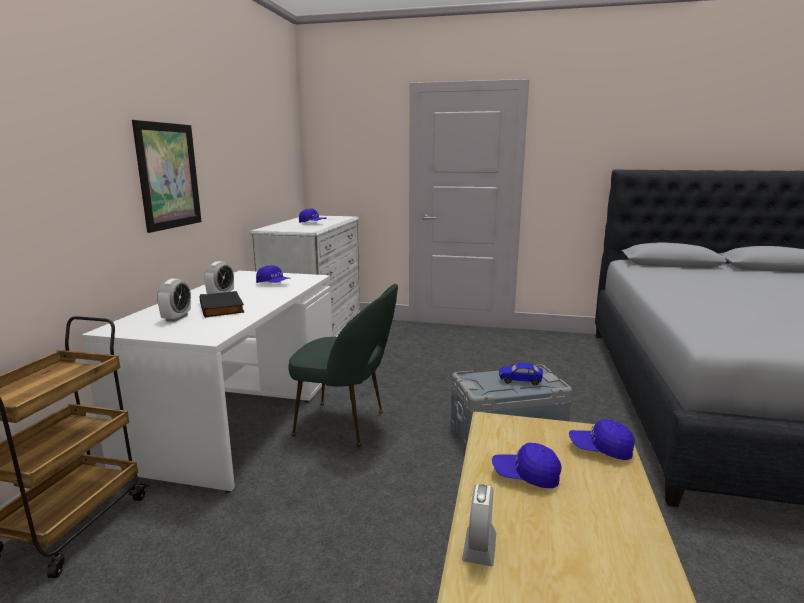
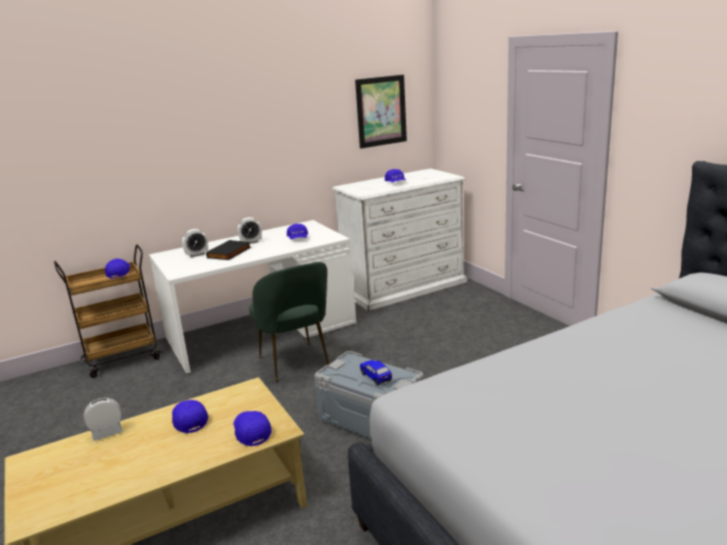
camera: 50 degrees right, 5 degrees up
picture [132,120,202,233] -> picture moved to [355,75,407,148]
none -> blue cap [105,259,130,279]

